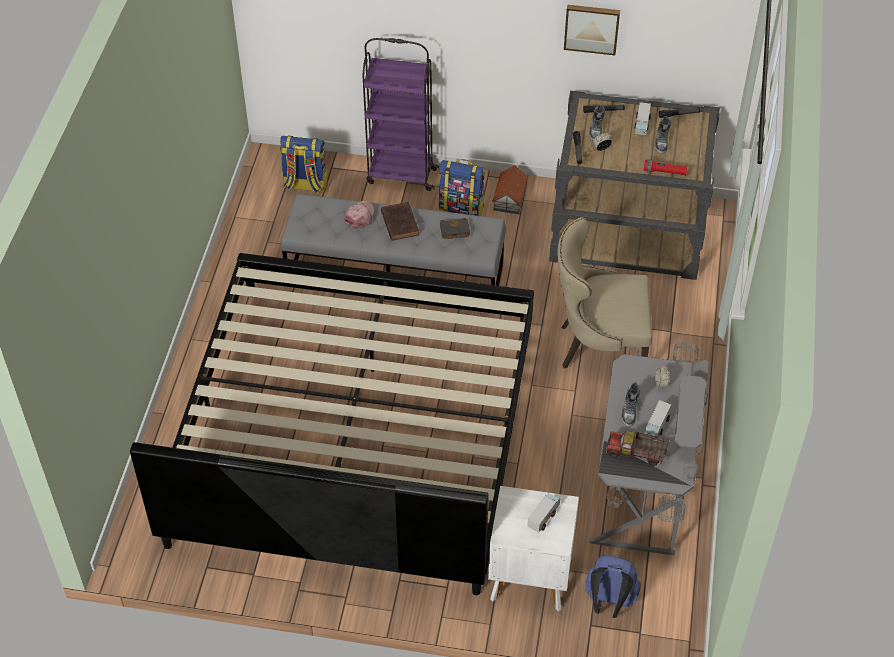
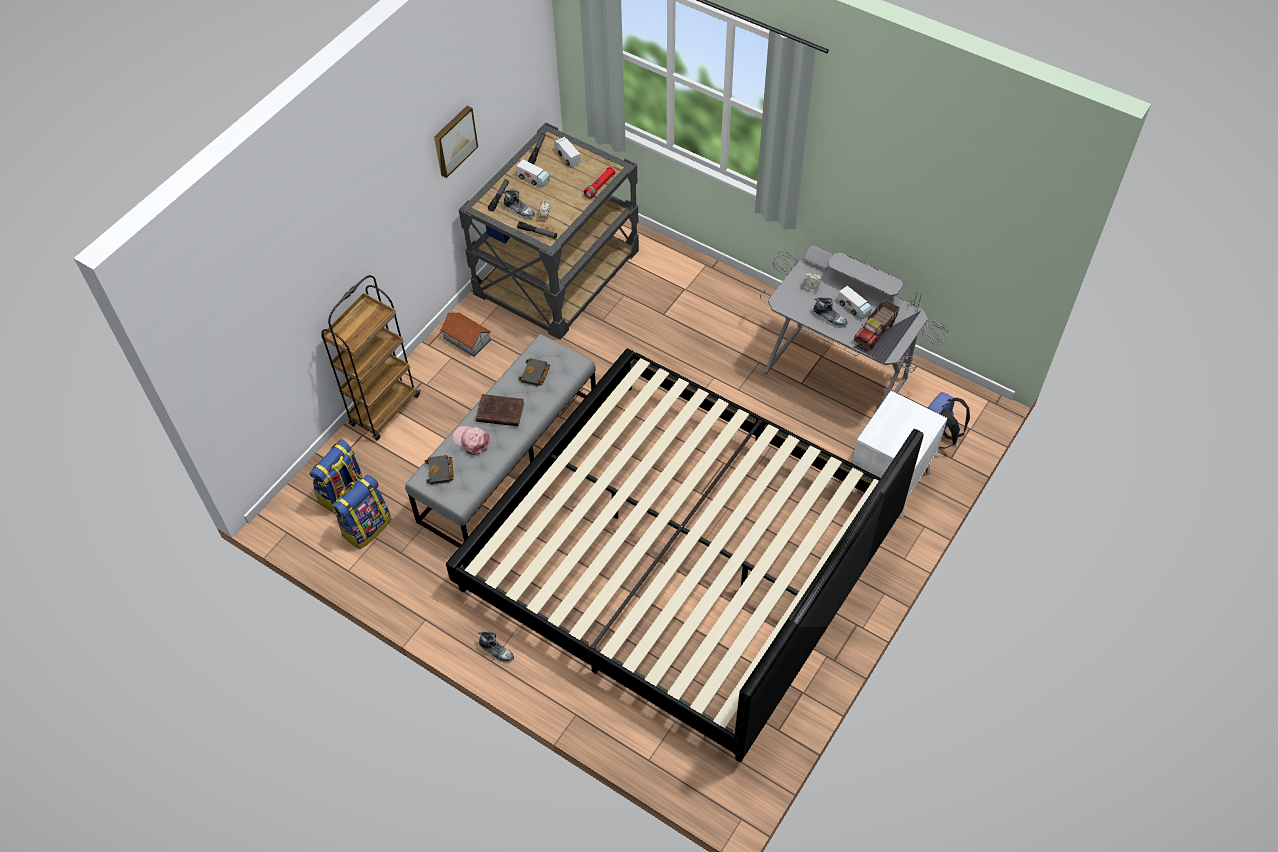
camera: 65 degrees left, 5 degrees up
purple cart [363,38,439,191] -> brown cart [321,275,421,440]
backpack [438,159,485,216] -> backpack moved to [333,475,391,549]
toy truck [527,493,560,533] -> toy truck moved to [555,137,581,167]
beige chair [558,217,652,368] -> none
shoe [655,116,671,153] -> shoe moved to [478,631,514,663]
none -> black book [425,455,454,485]

